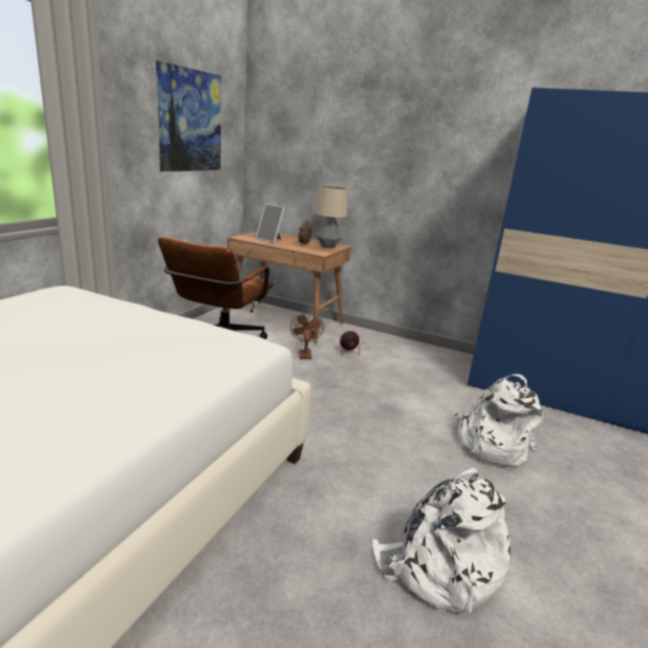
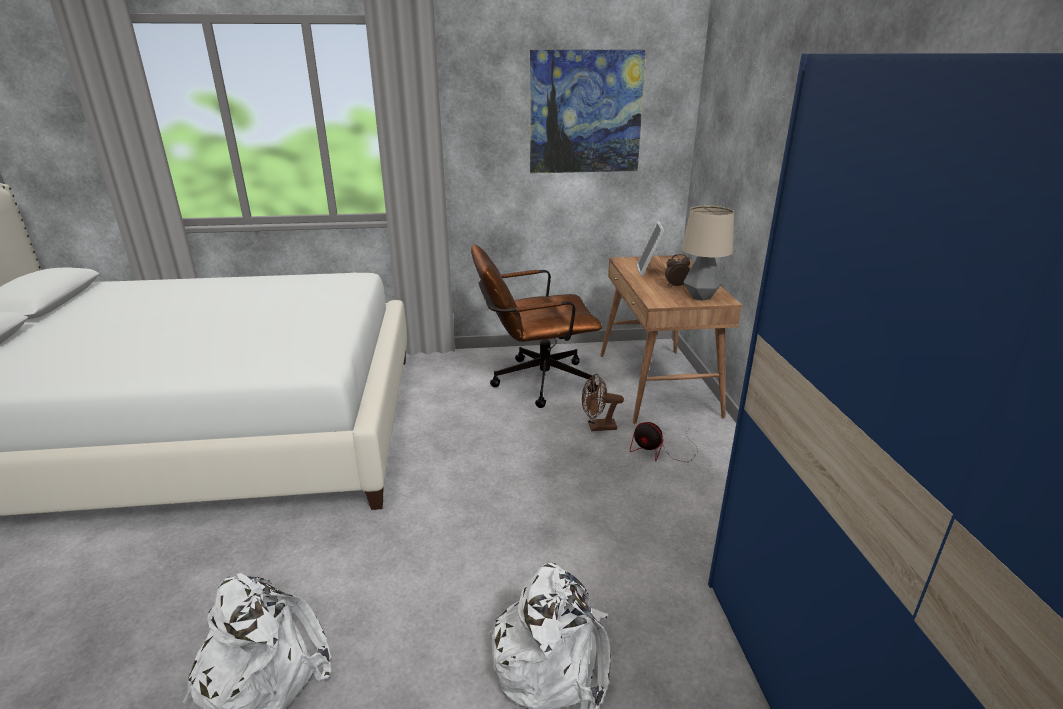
camera: 60 degrees right, 5 degrees up
brown fan [290,313,324,359] -> brown fan turned 150 degrees counterclockwise [582,374,624,431]

